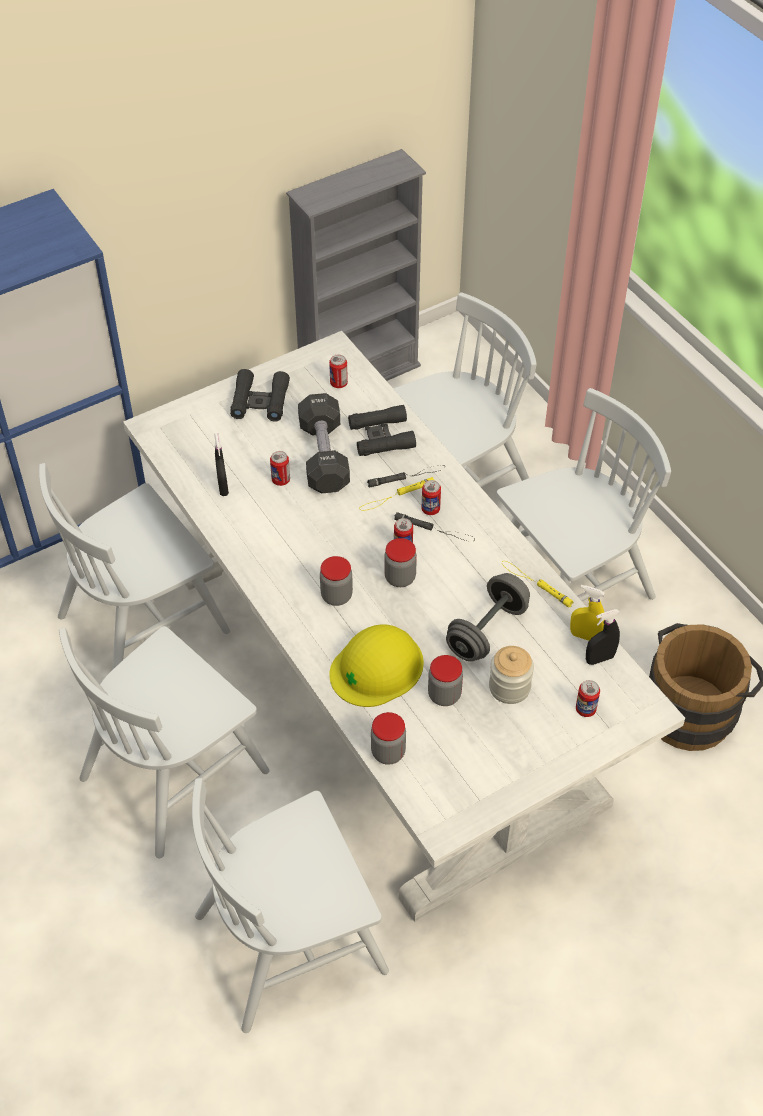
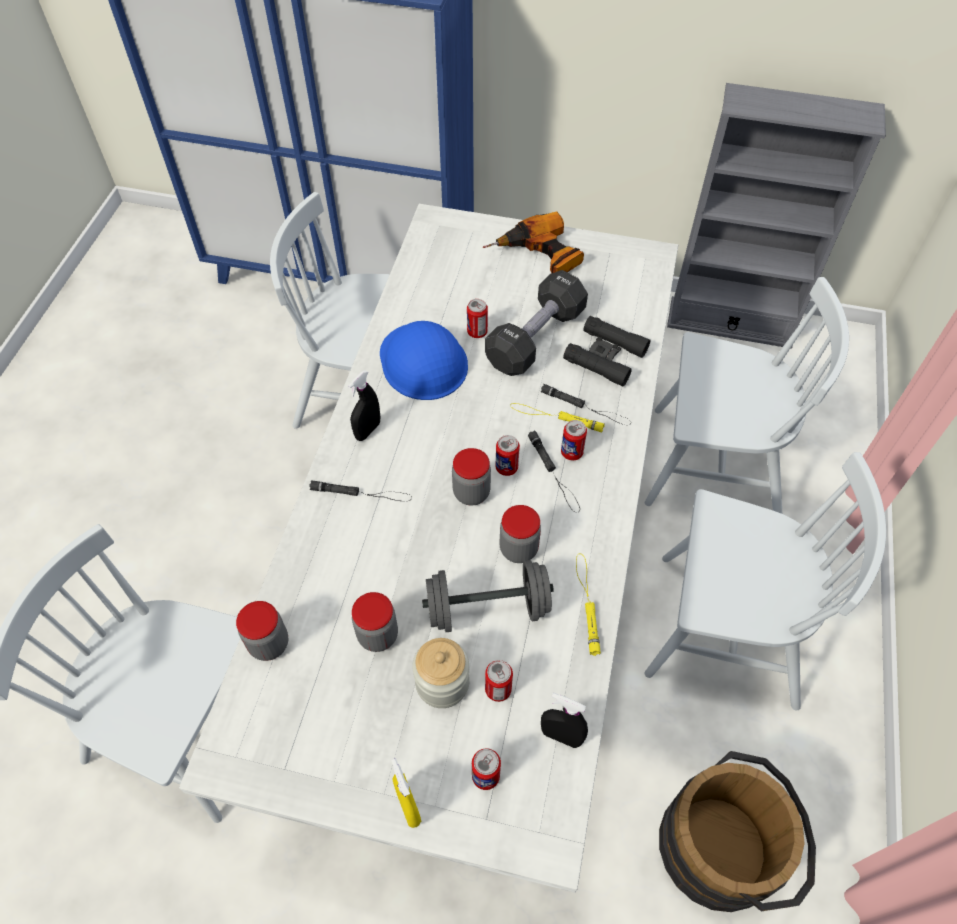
camera: 45 degrees right, 5 degrees up
white chair [59,626,269,858] -> none
black spray bottle [214,433,229,496] -> black spray bottle moved to [348,370,380,441]
black binoculars [230,369,290,422] -> power drill [483,211,584,274]
jar [320,556,353,606] -> jar moved to [499,505,541,563]
can [329,354,348,388] -> can moved to [485,660,513,702]
yellow hard hat [329,624,424,707] -> none
yellow spray bottle [570,585,604,640] -> yellow spray bottle moved to [391,759,421,828]
none -> black flashlight [309,481,412,501]
none -> blue hard hat [380,321,468,400]

